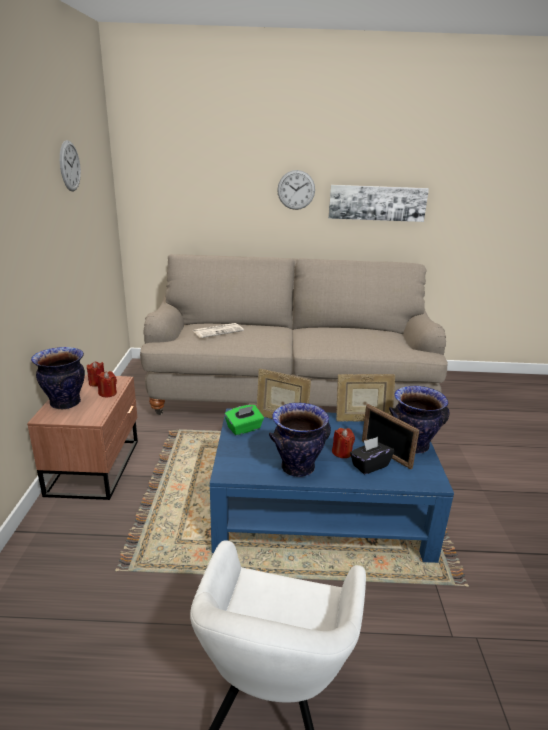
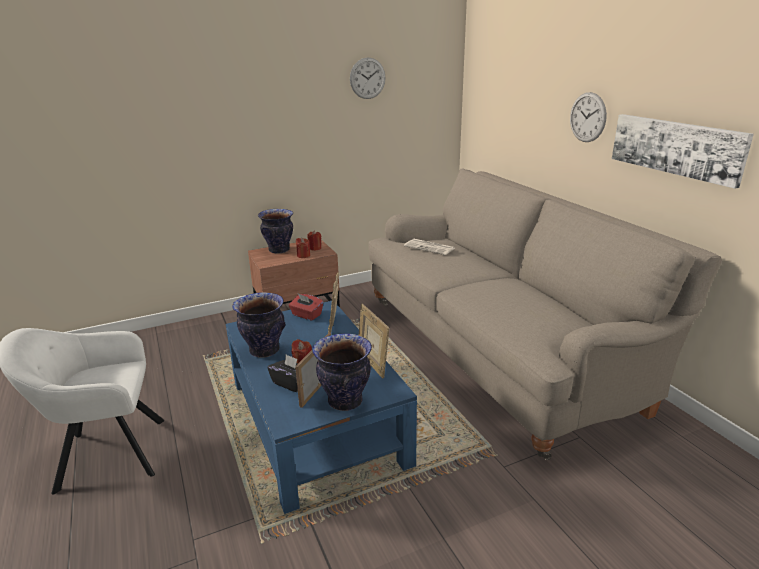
camera: 65 degrees right, 0 degrees up
green tissue box [225,405,264,436] -> red tissue box [288,294,323,321]

